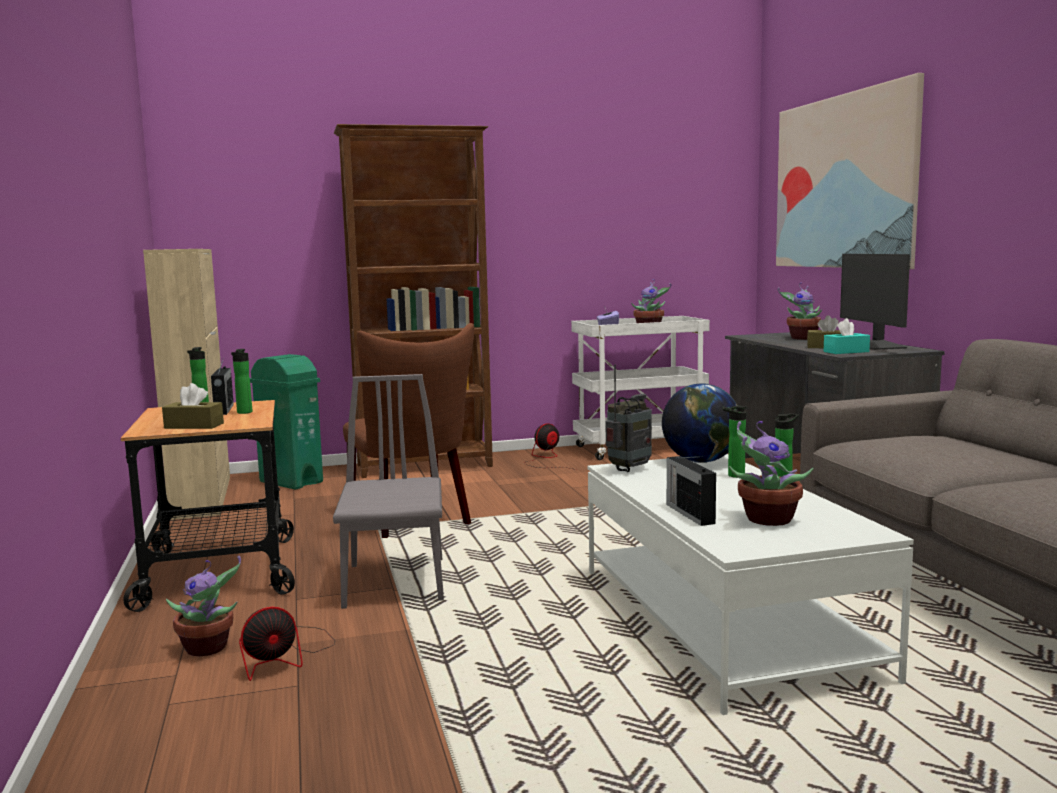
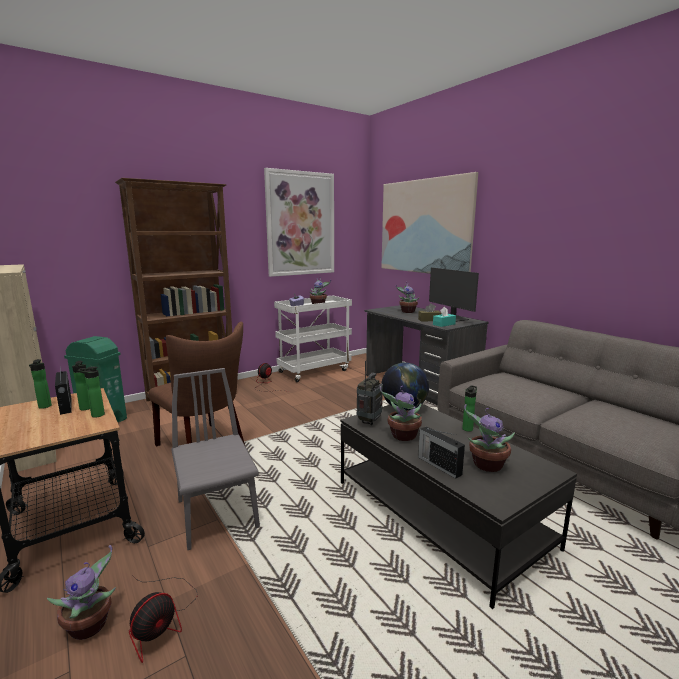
camera: 20 degrees left, 5 degrees up
brown tissue box [162,383,224,429] -> none
white coffee table [588,454,914,715] -> black coffee table [341,404,577,609]
bottle [722,406,747,478] -> bottle moved to [78,366,105,418]
none -> picture [264,168,334,277]
none -> potted plant [380,386,422,441]

